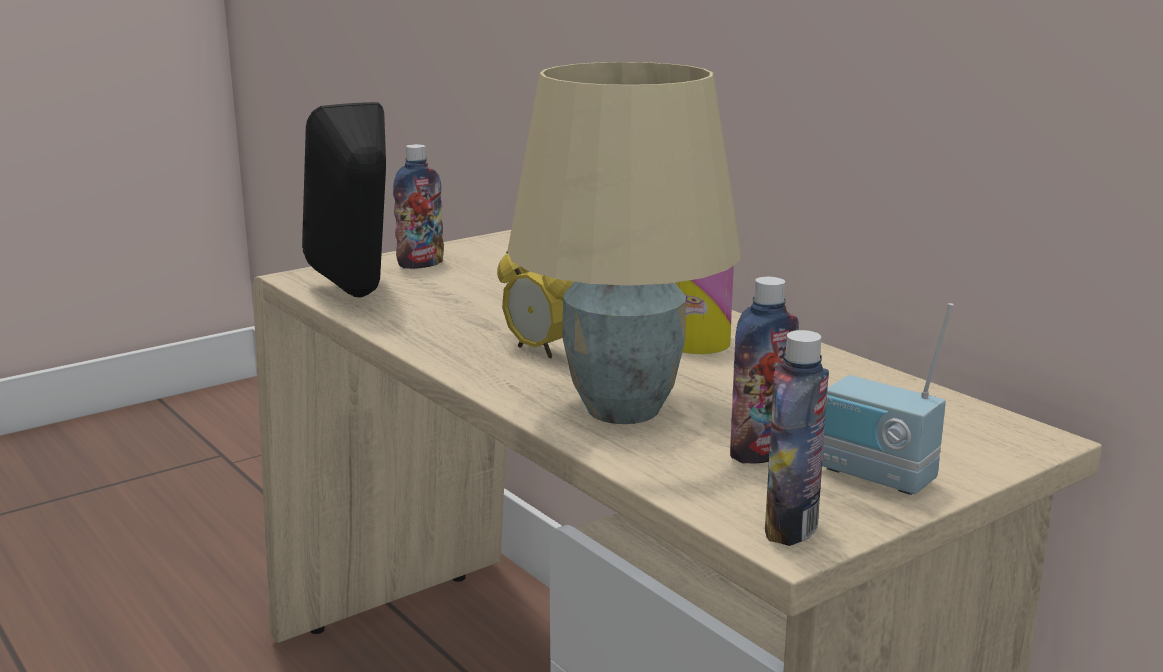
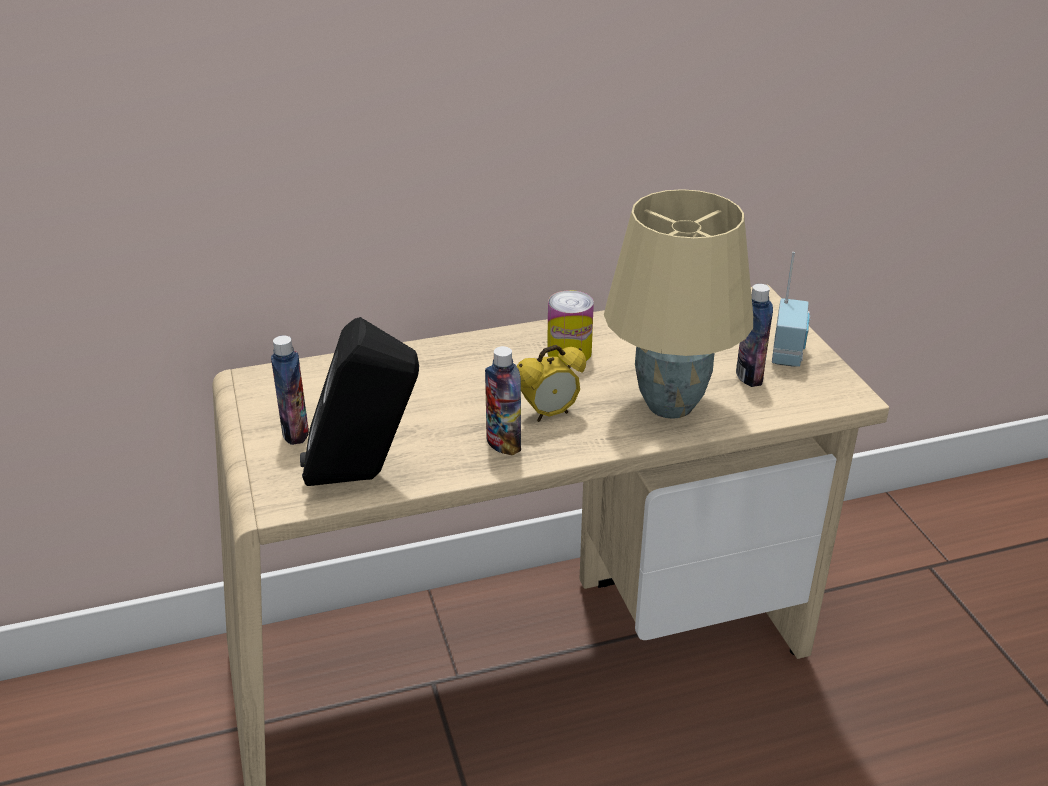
camera: 70 degrees left, 15 degrees up
bottle [765,330,829,546] -> bottle moved to [485,346,521,455]
radio [822,303,954,495] -> radio turned 45 degrees counterclockwise [772,252,812,367]

